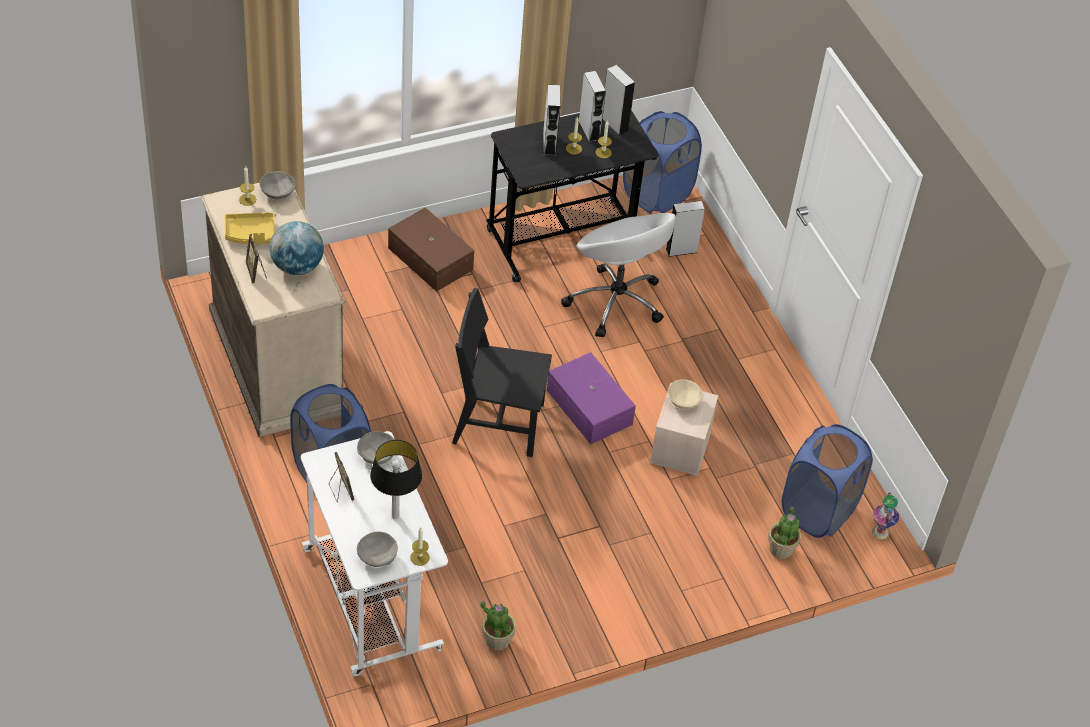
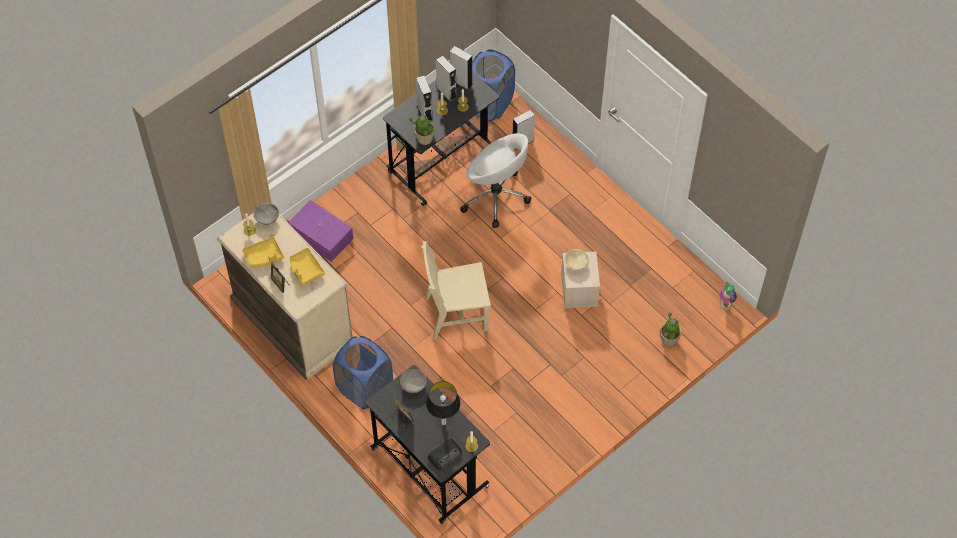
camera: 15 degrees left, 10 degrees up
globe [270,221,324,275] -> yellow tray [290,248,325,286]
white desk [301,431,448,676] -> black desk [366,365,490,524]
grey bowl [357,532,398,567] -> radio [428,439,462,470]
brown storage box [388,207,474,292] -> none
black chair [452,288,552,457] -> beige chair [421,241,491,340]
potted plant [480,601,516,651] -> potted plant moved to [409,115,435,145]
purple storage box [547,352,636,444] -> purple storage box moved to [288,200,354,262]
blue laundry basket [782,424,873,538] -> none

